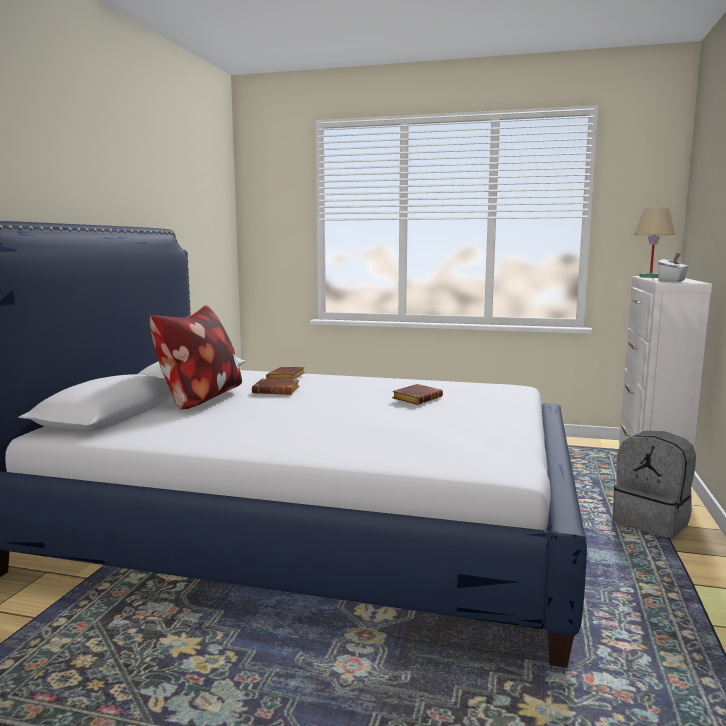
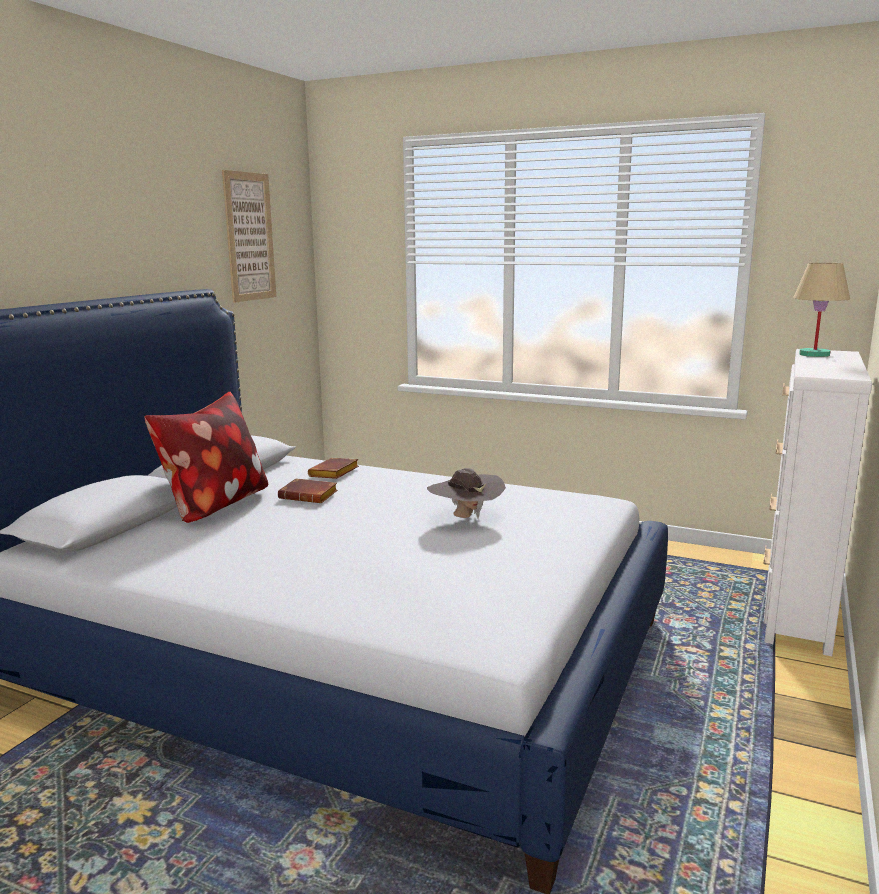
camera: 10 degrees right, 5 degrees up
brown book [392,384,443,405] -> brown hat [427,468,506,519]
grey backpack [613,431,696,538] -> none
white tissue box [658,253,689,282] -> none
none -> picture [222,170,276,303]

